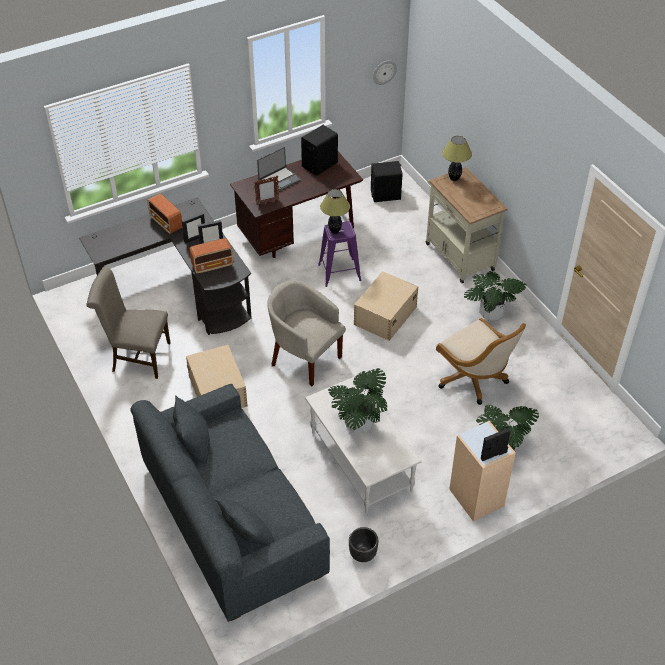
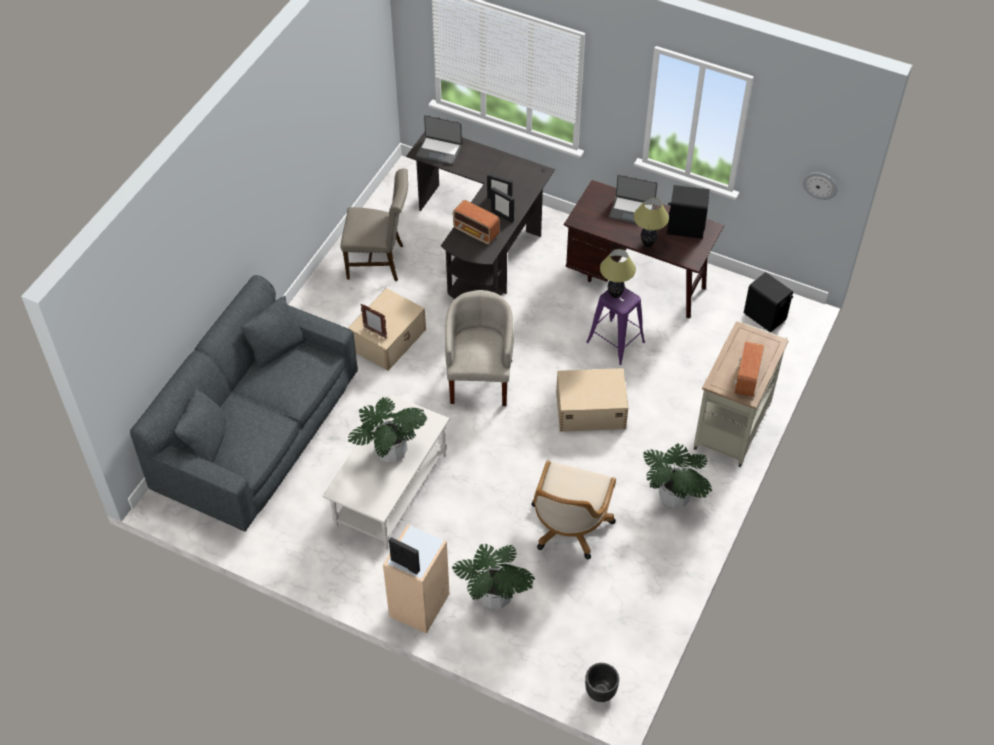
camera: 55 degrees right, 5 degrees up
beige chair [86,266,170,379] -> beige chair turned 120 degrees clockwise [340,168,408,281]
radio [147,194,182,234] -> radio moved to [734,341,764,397]
picture frame [254,176,279,205] -> picture frame moved to [360,304,387,339]
black planter [349,527,378,562] -> black planter moved to [585,663,619,702]
table lamp [442,136,472,181] -> table lamp moved to [633,197,669,247]
none -> laptop [416,115,462,165]

